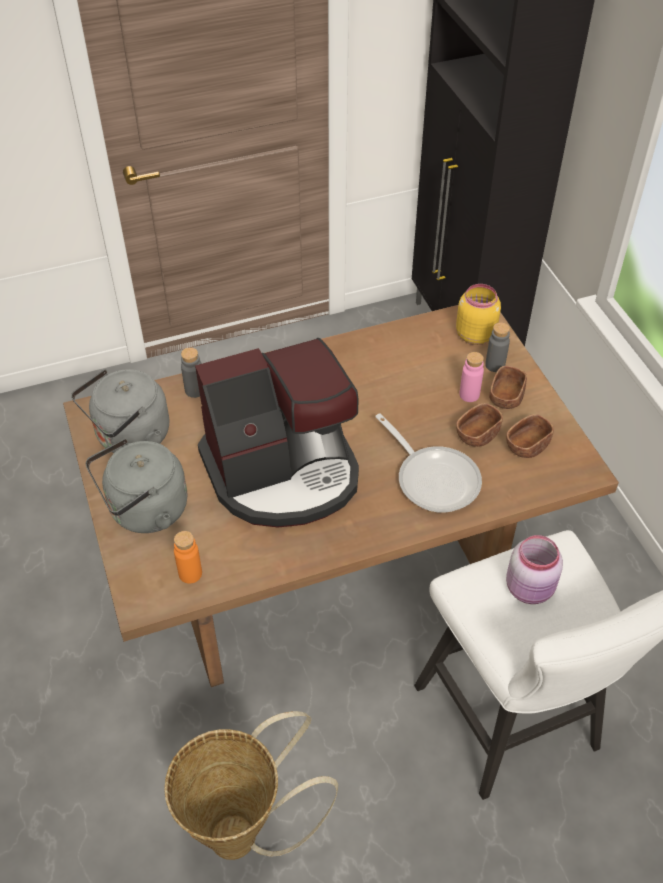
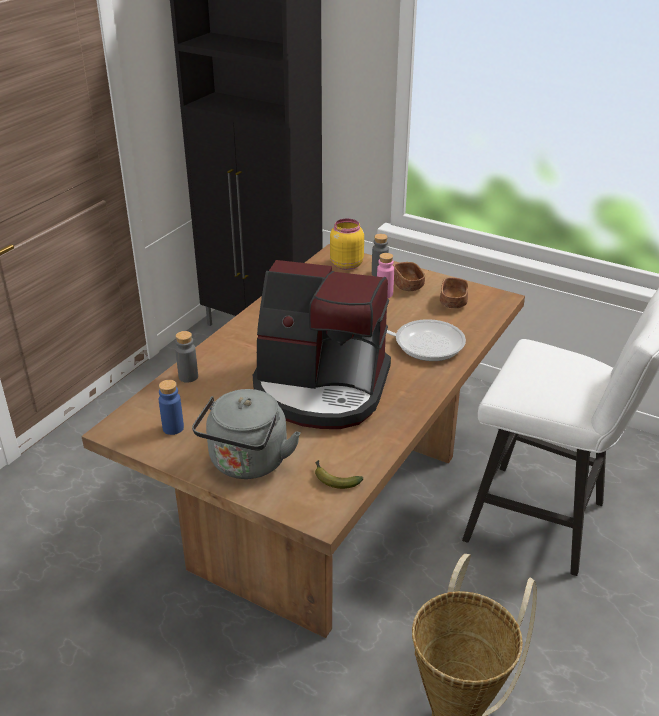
camera: 40 degrees left, 15 degrees down
grey kettle [71,369,169,453] -> blue bottle [159,380,184,435]
orange bottle [174,531,202,583] -> banana [315,460,363,489]
coffee machine [195,338,359,527] -> coffee machine turned 75 degrees clockwise [253,260,391,429]
brown bowl [456,403,503,447] -> none
pink jar [506,535,563,604] -> none

